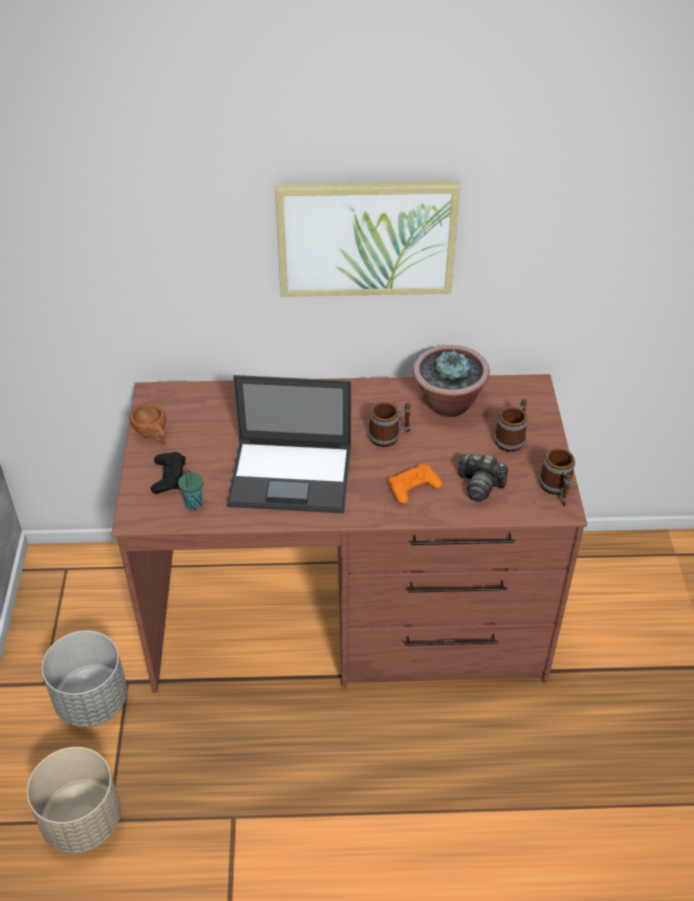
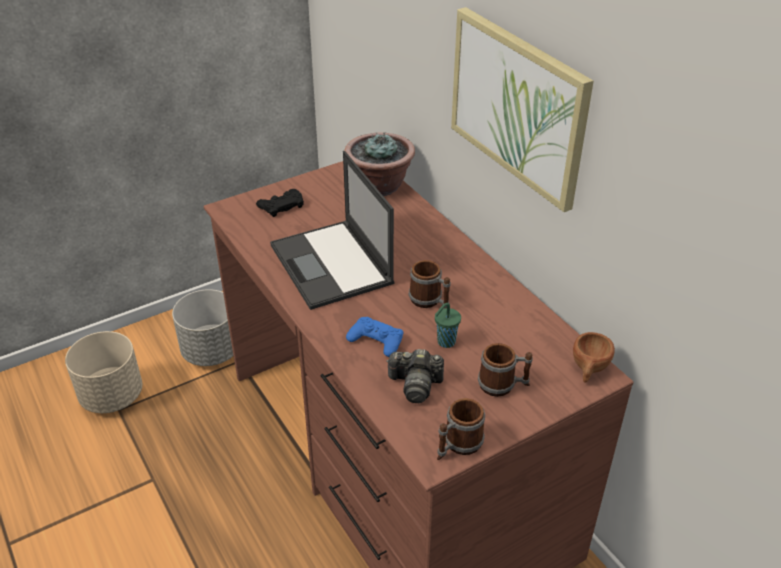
camera: 60 degrees right, 5 degrees down
brown cup [129,403,166,444] -> brown cup moved to [573,332,615,383]
green cup [178,470,203,510] -> green cup moved to [435,303,461,348]
orange game controller [388,464,442,504] -> blue game controller [346,317,404,357]
potted plant [413,345,490,417] -> potted plant moved to [344,132,415,196]
camera [458,453,508,502] -> camera turned 75 degrees counterclockwise [386,349,444,403]

